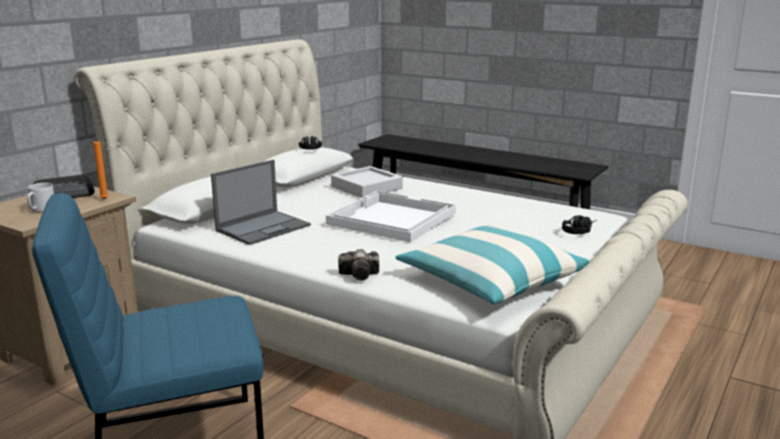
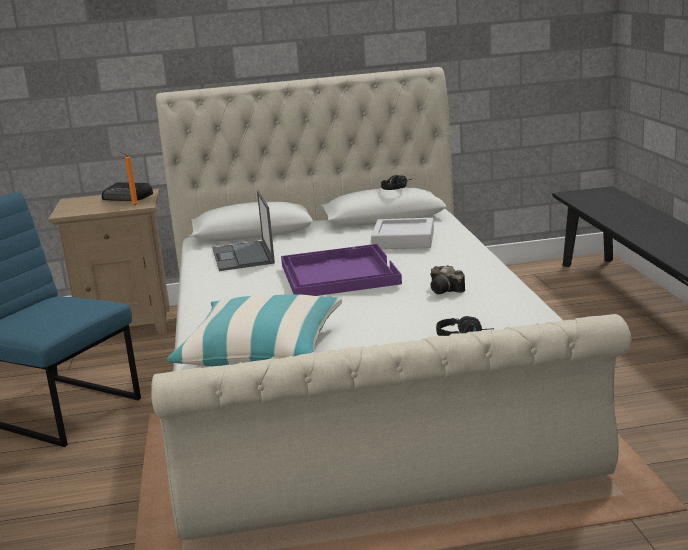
camera: 50 degrees right, 0 degrees up
grey mug [27,183,54,212] -> none
laptop [211,160,311,245] -> laptop turned 75 degrees clockwise [212,190,275,271]
white tray [326,191,456,242] -> purple tray [281,244,402,296]
camera [338,249,379,281] -> camera moved to [430,265,465,294]

